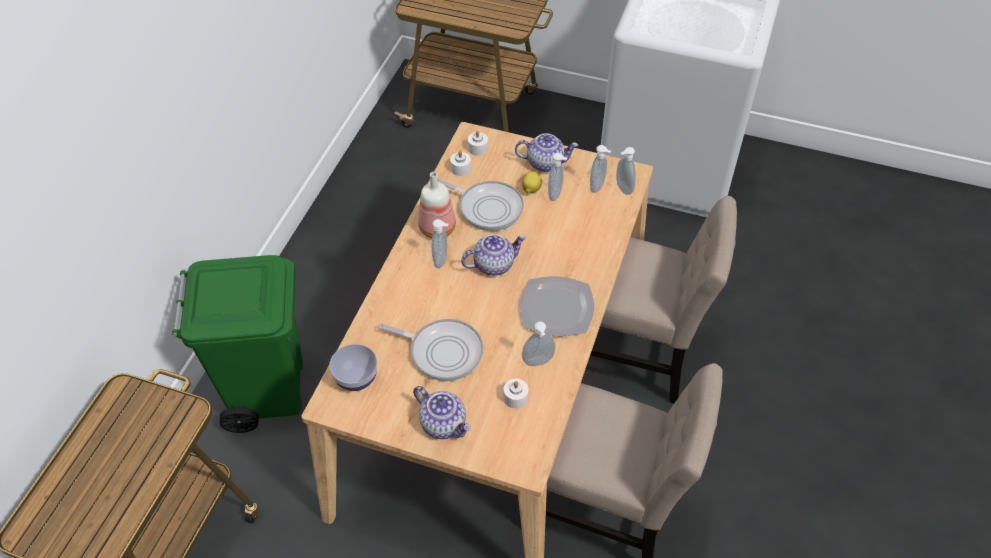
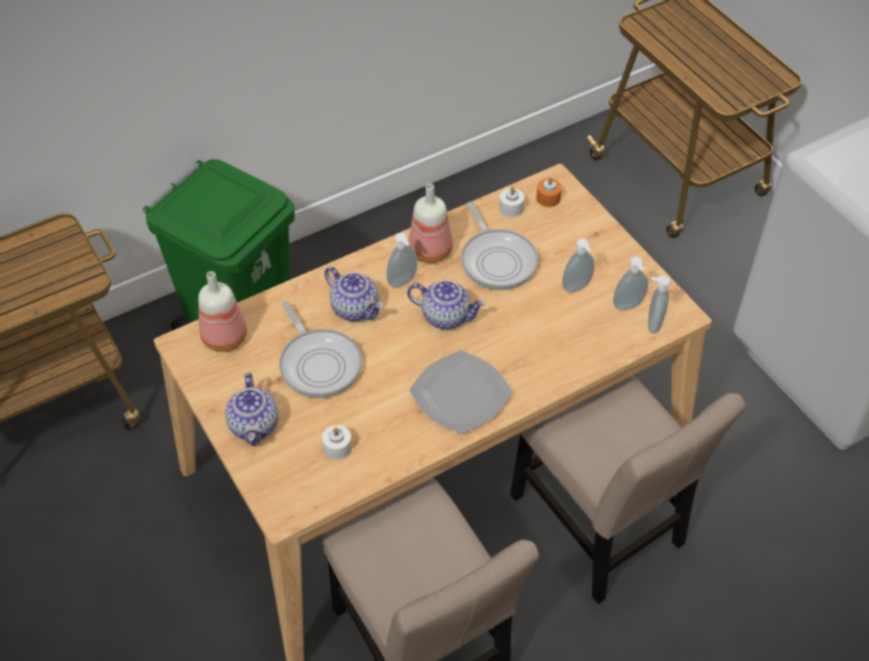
camera: 40 degrees right, 0 degrees up
bowl [329,344,377,391] -> bottle [198,271,247,352]
white candle [468,131,488,156] -> orange candle [536,177,562,207]
teapot [515,133,578,172] -> teapot moved to [324,267,383,321]
lemon [522,171,542,193] -> none
soap dispenser [522,322,556,366] -> none

